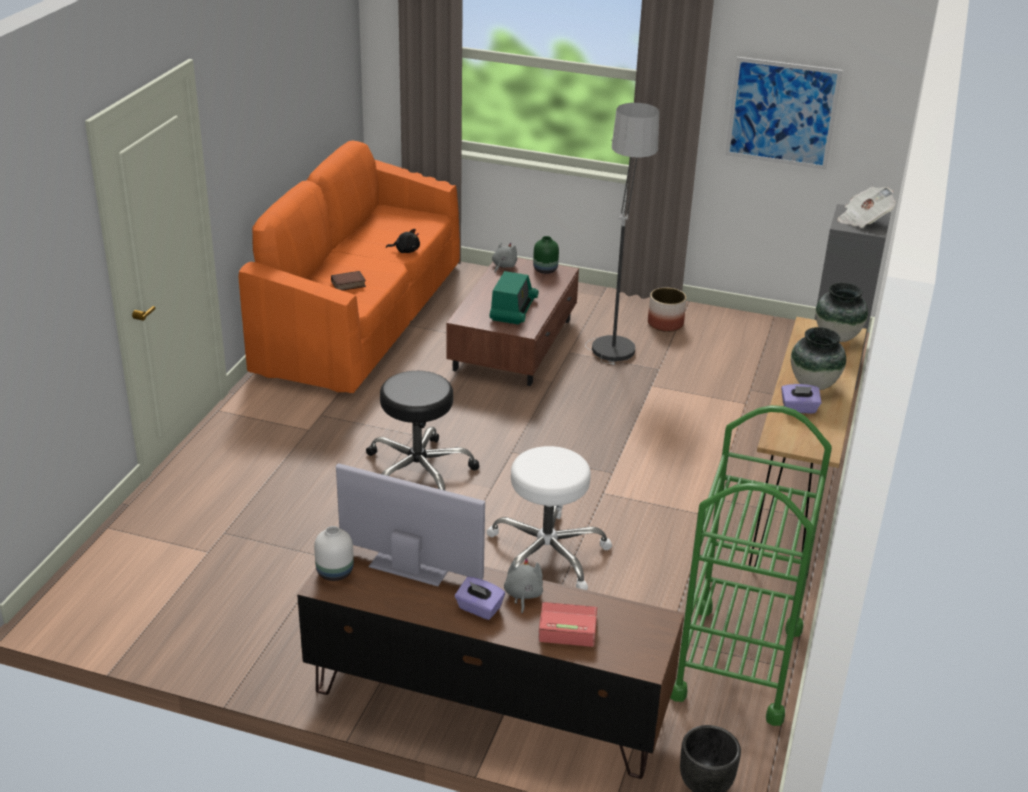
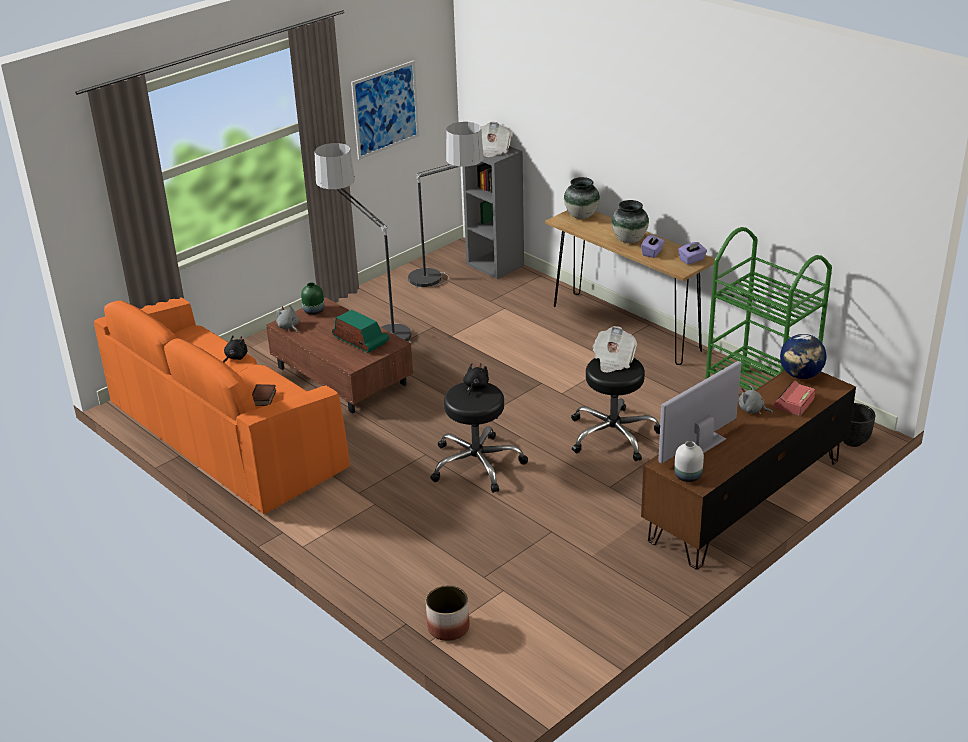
camera: 60 degrees left, 0 degrees up
purple tissue box [455,577,505,620] -> purple tissue box moved to [678,242,707,265]
white stool [486,446,612,590] -> black stool [571,358,660,461]
planter [648,287,686,332] -> planter moved to [426,585,470,641]
none -> floor lamp [408,122,484,288]
none -> black plush toy [463,363,489,396]
none -> newspaper [592,326,637,372]
none -> globe [780,334,827,379]

